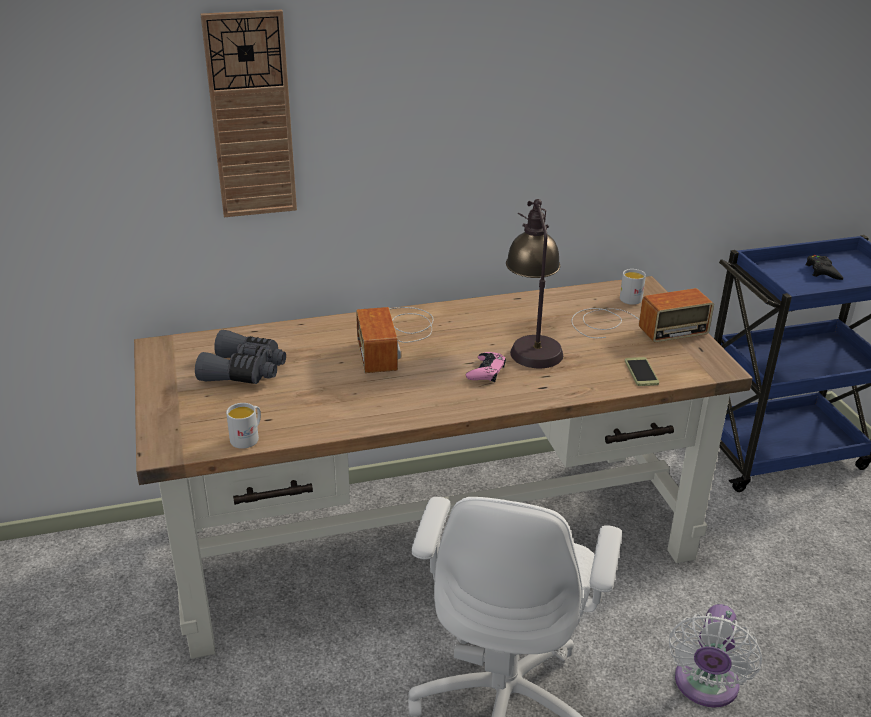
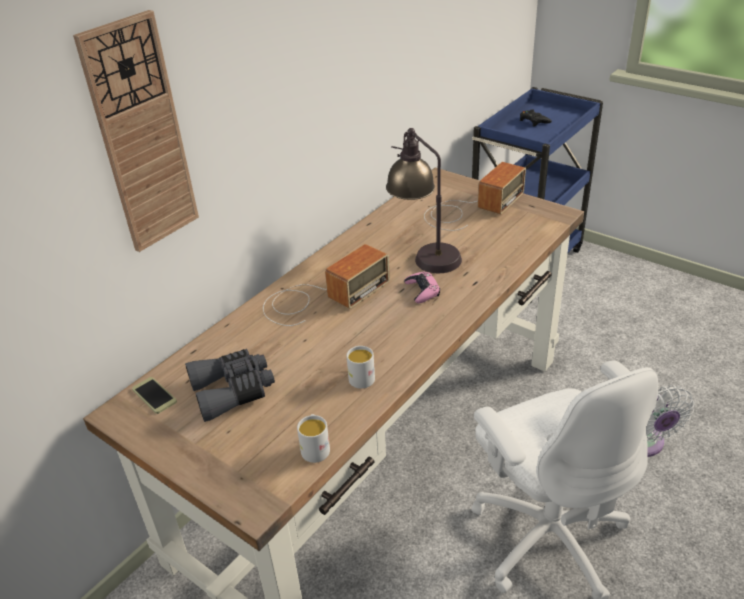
camera: 35 degrees left, 5 degrees up
radio [356,307,433,373] -> radio turned 90 degrees counterclockwise [263,244,390,326]
white mug [620,269,646,305] -> white mug moved to [346,346,375,389]
phone [625,357,659,386] -> phone moved to [132,377,177,414]

